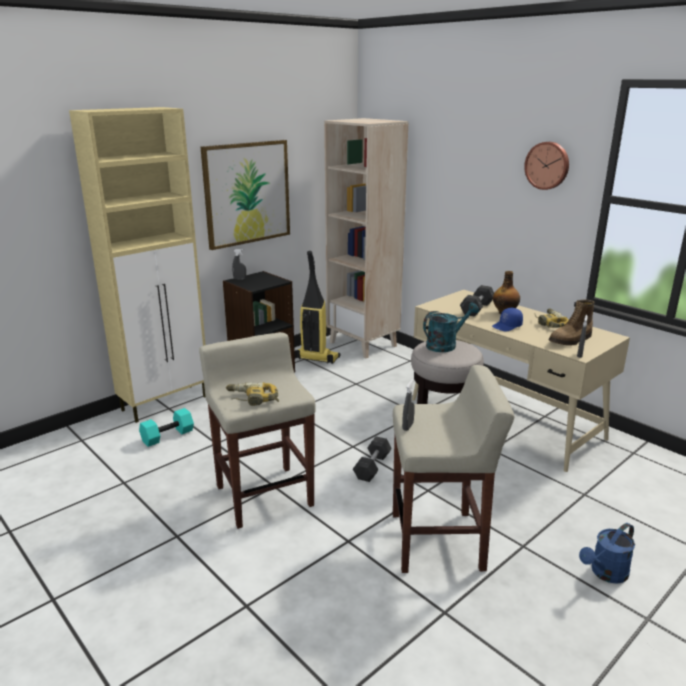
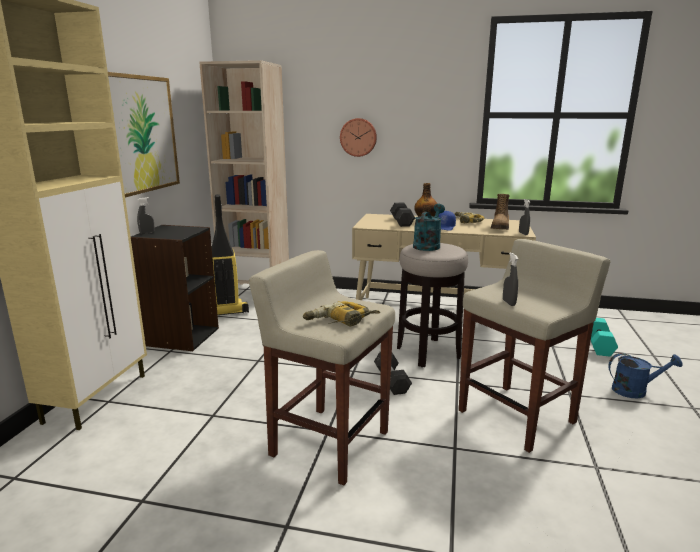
camera: 35 degrees left, 5 degrees down
turquoise dumbbell [139,408,194,447] -> turquoise dumbbell moved to [591,318,618,357]
wall clock [524,142,569,190] -> wall clock moved to [340,118,377,157]
blue watering can [579,523,635,584] -> blue watering can turned 105 degrees counterclockwise [608,353,683,398]

